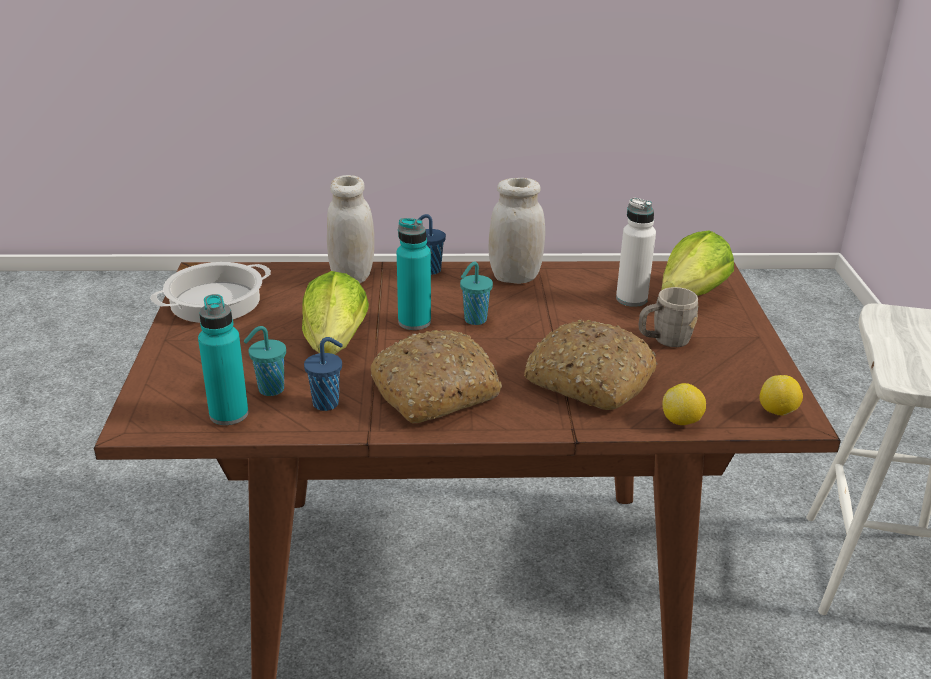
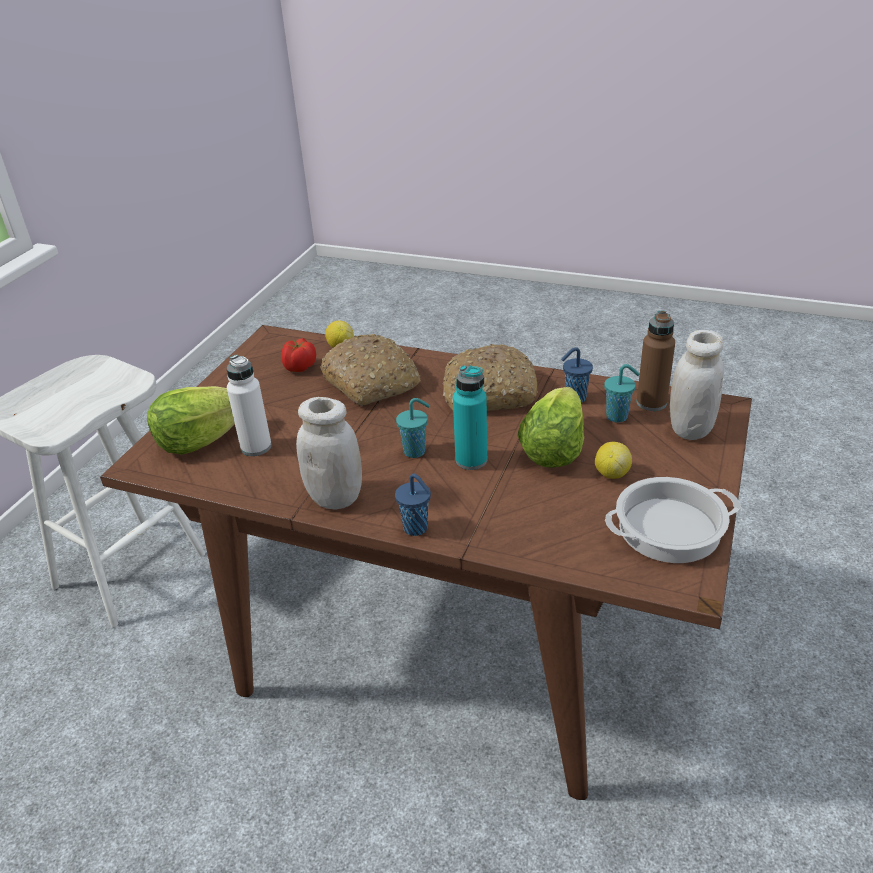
camera: 155 degrees left, 5 degrees up
turquoise bottle [198,294,249,425] -> brown bottle [637,311,675,411]
white jar [327,175,374,283] -> white jar moved to [670,330,724,440]
grey mug [639,287,698,347] -> none
lemon [760,375,803,416] -> lemon moved to [595,442,632,479]
none -> tomato [281,338,316,372]

